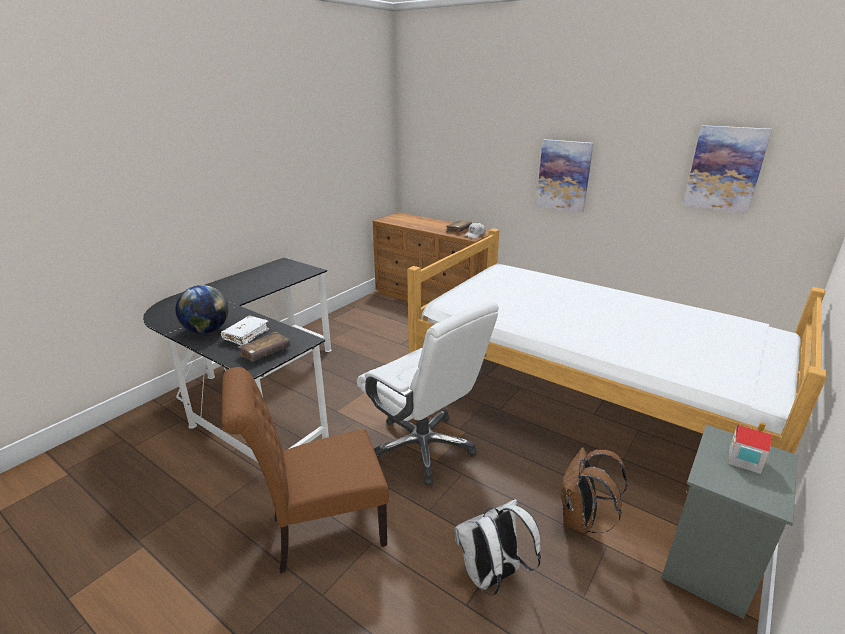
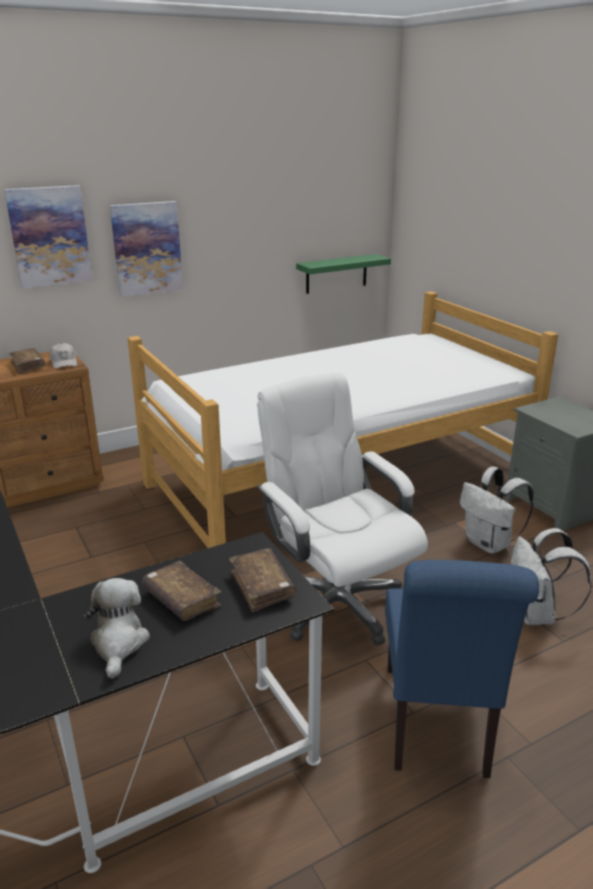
camera: 65 degrees left, 0 degrees up
globe [175,285,228,334] -> plush toy [83,578,150,679]
white book [221,316,269,345] -> brown book [142,561,222,621]
brown chair [222,367,389,573] -> blue chair [385,560,539,778]
white office chair [357,302,499,486] -> white office chair turned 105 degrees counterclockwise [257,372,428,646]
brown backpack [560,447,627,534] -> white backpack [460,467,534,554]
picture [683,125,772,213] -> picture moved to [4,185,92,288]
toy house [728,422,772,474] -> none
none -> green shelf [296,254,391,294]

